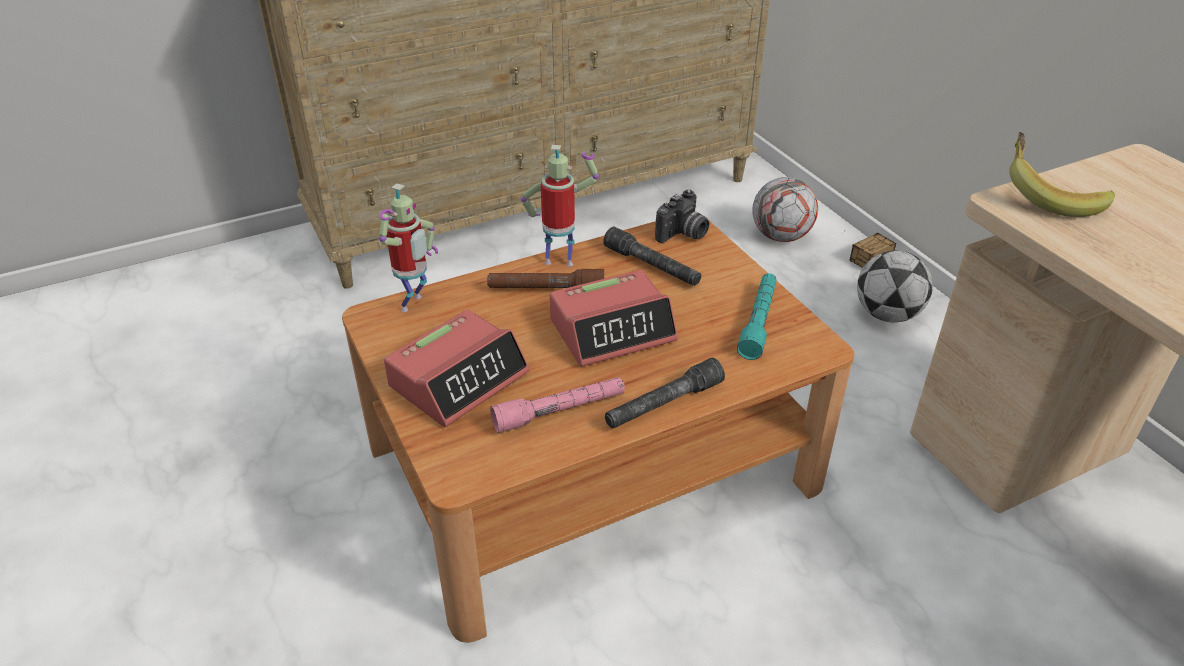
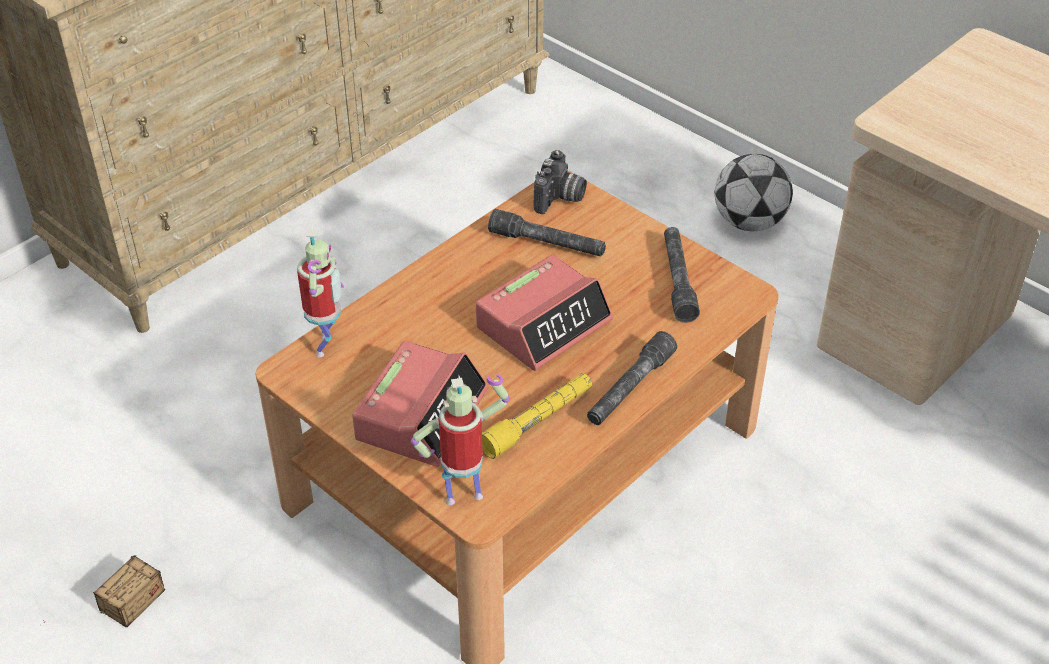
camera: 20 degrees left, 5 degrees up
brown flashlight [487,269,604,288] -> none
pink flashlight [490,377,625,433] -> yellow flashlight [482,373,592,459]
toy robot [521,145,599,267] -> toy robot moved to [411,374,510,505]
turquoise flashlight [737,273,777,360] -> grey flashlight [664,227,700,323]
football [752,177,818,242] -> none
storage box [845,231,896,268] -> storage box moved to [43,556,165,628]
banana [1009,132,1115,217] -> none

